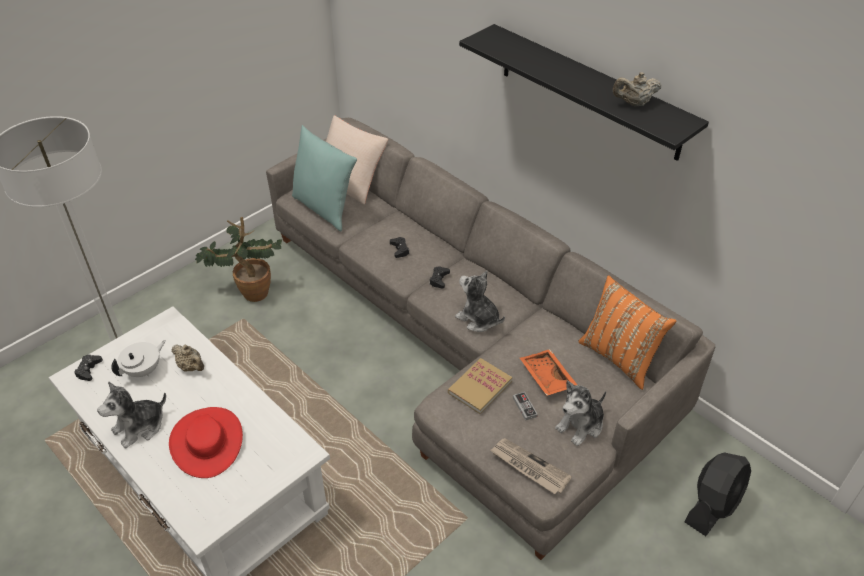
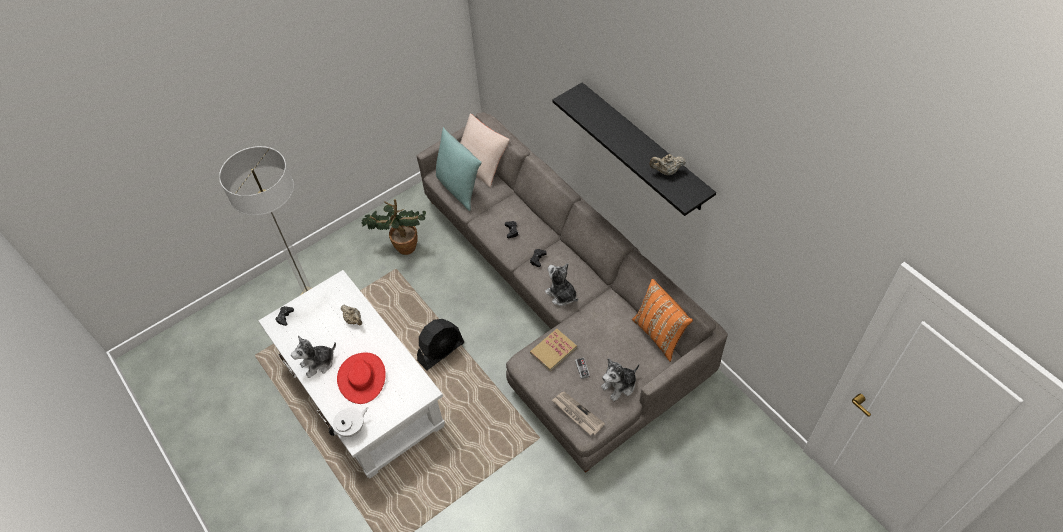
camera: 10 degrees right, 10 degrees up
white teapot [111,340,166,377] -> white teapot moved to [329,407,368,437]
orange tray [520,349,578,396] -> none
black fan [685,452,751,536] -> black fan moved to [417,319,464,370]

